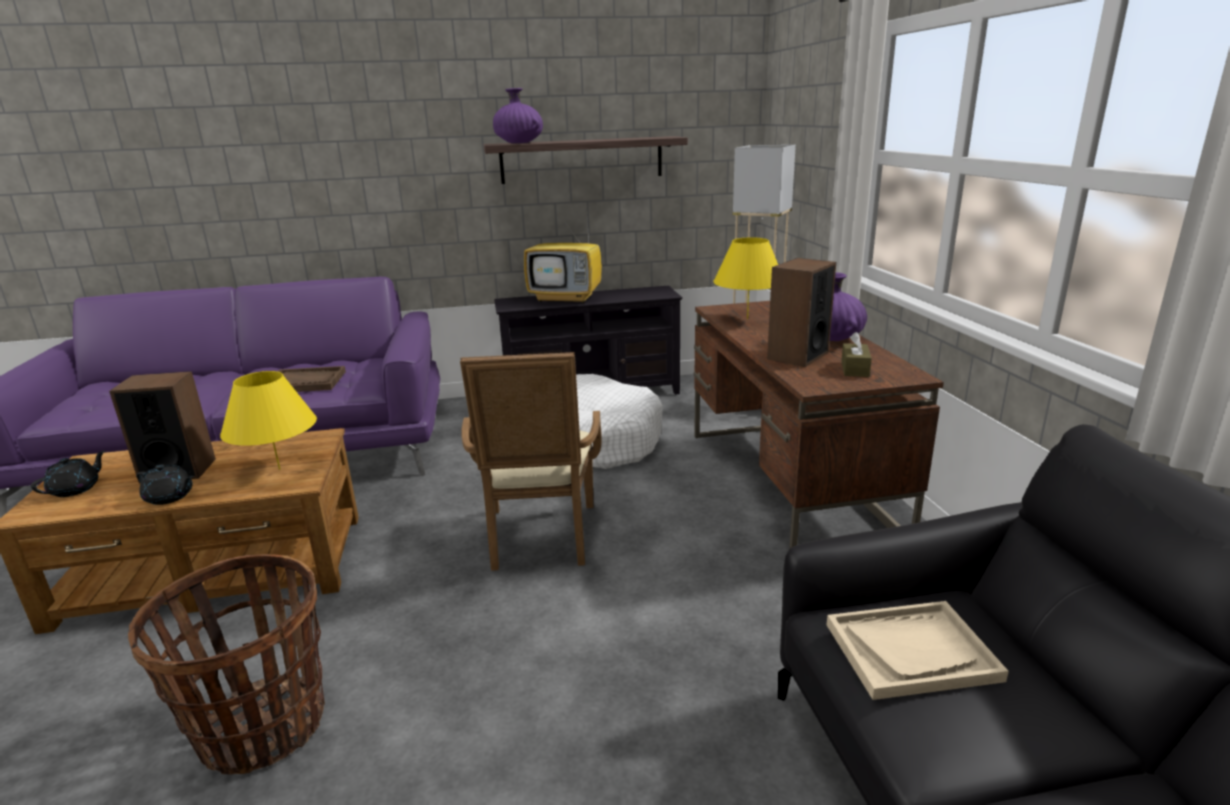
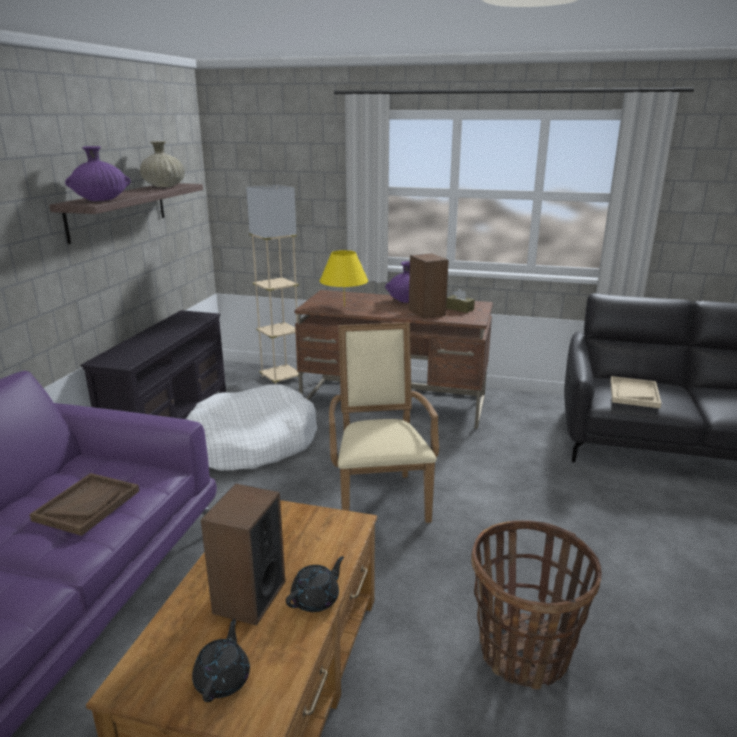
camera: 65 degrees left, 0 degrees up
black teapot [31,450,106,497] -> black teapot turned 45 degrees clockwise [192,619,250,702]
yellow table lamp [220,371,317,470] -> none
beige armchair [460,352,602,571] -> beige armchair turned 120 degrees counterclockwise [329,322,439,523]
television [524,211,602,303] -> none
none -> beige vase [140,141,185,187]

